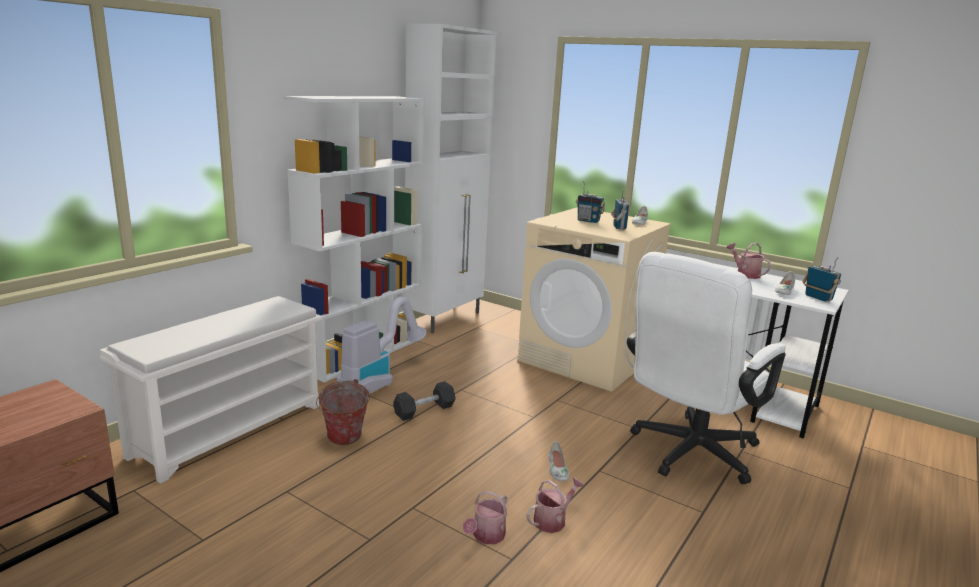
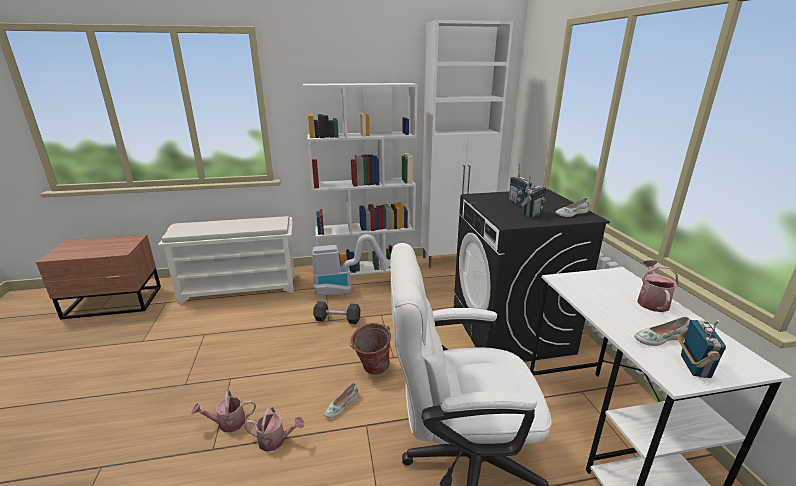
camera: 45 degrees right, 5 degrees up
bucket [316,379,370,445] -> bucket moved to [349,323,391,375]
beige washing machine [518,207,671,392] -> black washing machine [453,189,610,362]

